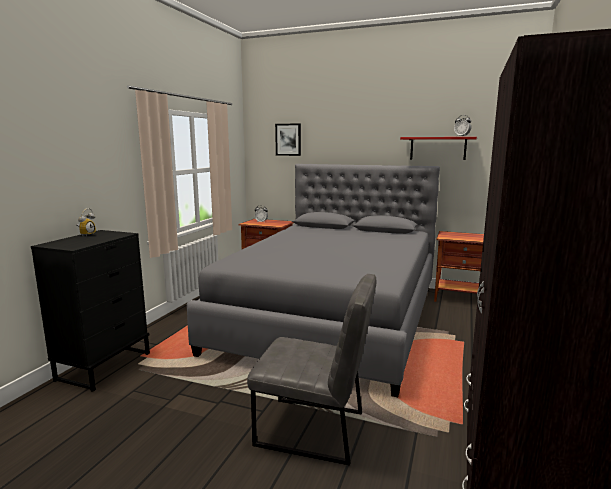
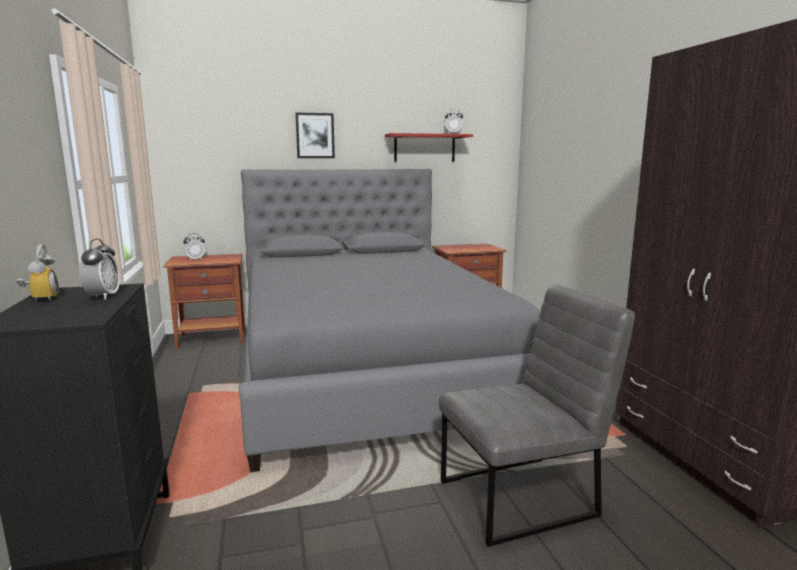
camera: 35 degrees left, 0 degrees up
picture [275,123,301,156] -> picture moved to [295,112,335,158]
none -> alarm clock [79,238,120,300]

